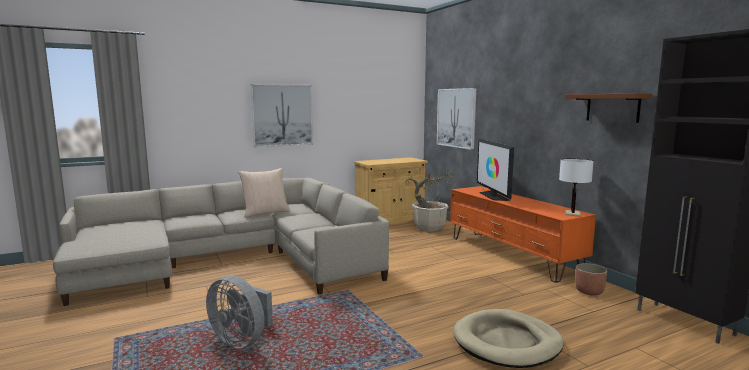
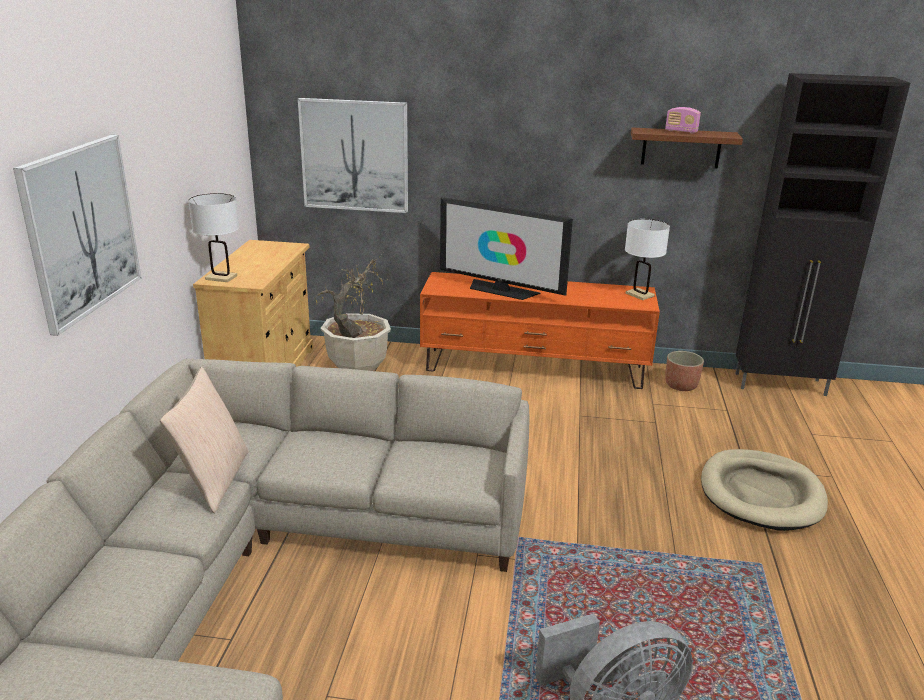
camera: 55 degrees left, 15 degrees up
none -> white table lamp [188,193,239,282]
none -> radio [665,107,701,133]

